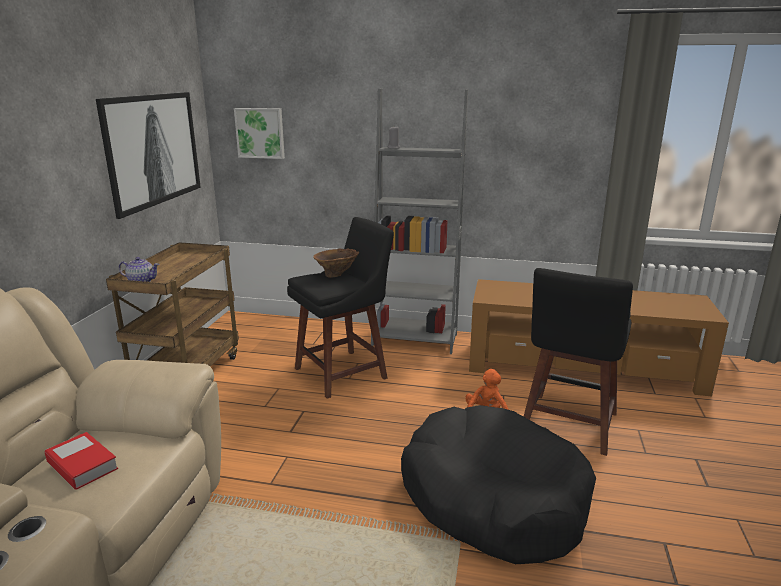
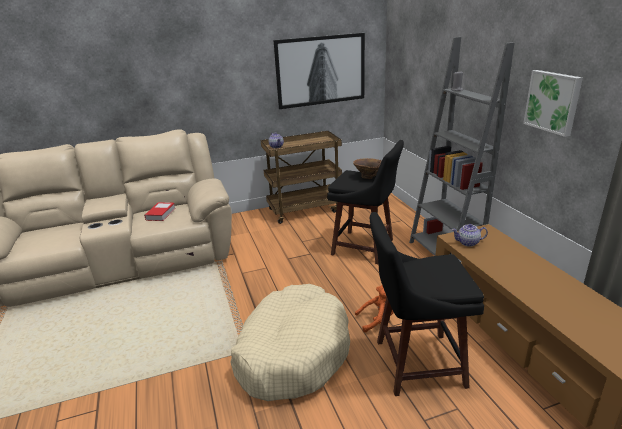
camera: 60 degrees right, 5 degrees up
picture [234,108,285,159] -> picture moved to [523,70,583,137]
black dog bed [401,405,596,564] -> beige dog bed [231,284,350,401]
none -> teapot [452,224,488,247]

